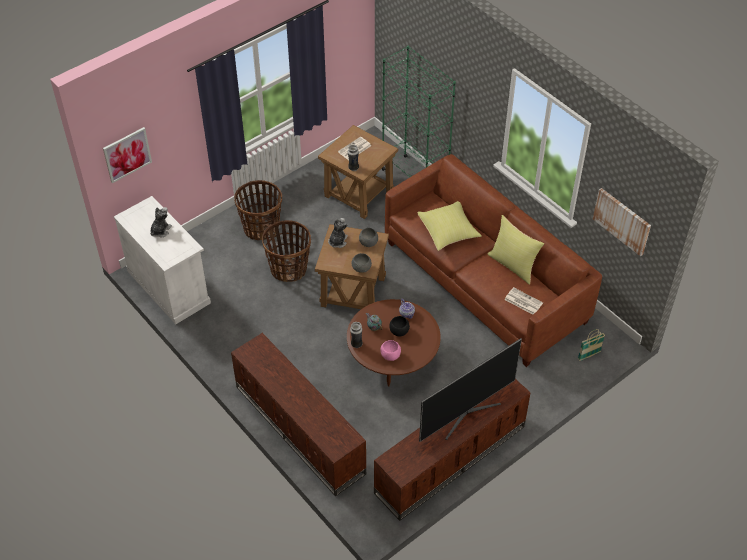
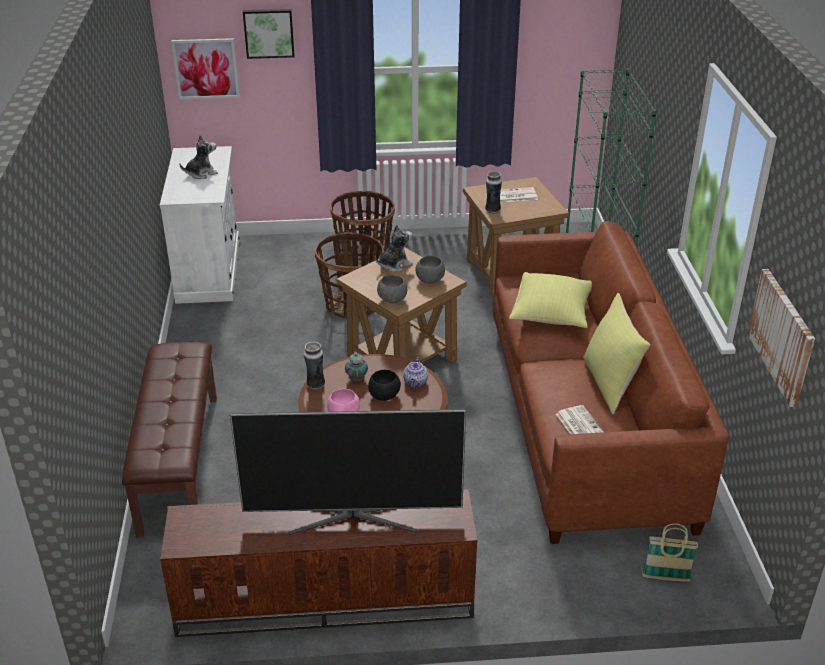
camera: 35 degrees right, 15 degrees down
brown tv stand [231,333,366,497] -> brown bench [122,341,217,538]
none -> picture [243,9,294,59]

